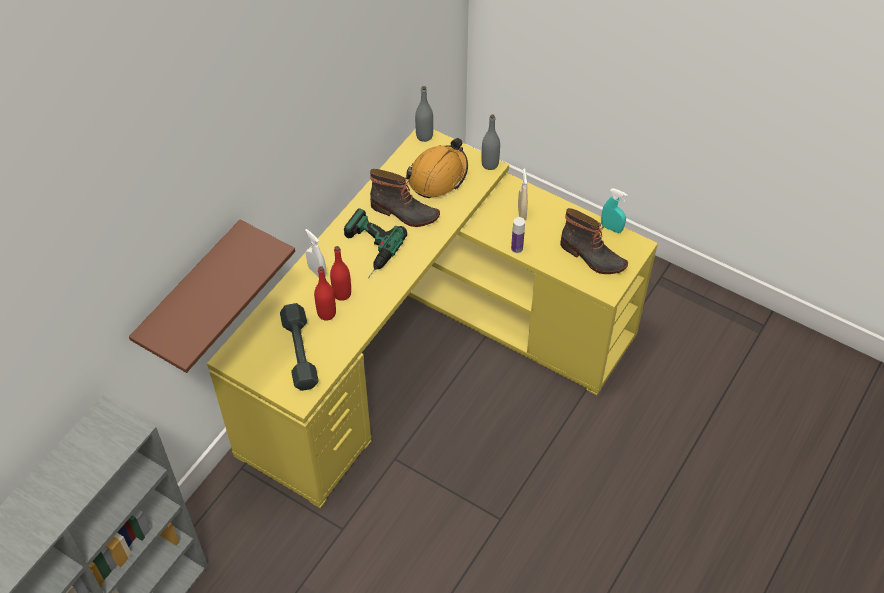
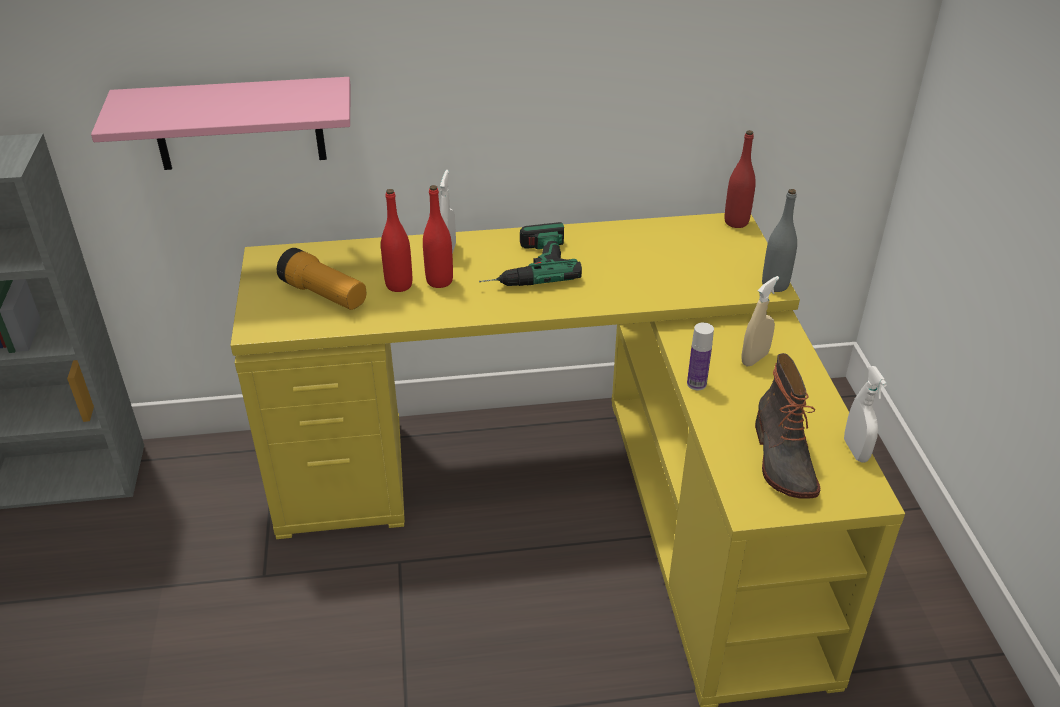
camera: 50 degrees right, 15 degrees down
brown shelf [129,220,295,373] -> pink shelf [91,77,350,170]
grey dumbbell [280,303,318,391] -> flashlight [277,248,366,310]
boot [370,169,440,227] -> none
orange hard hat [406,138,468,198] -> none
grey bottle [415,86,433,142] -> red bottle [724,130,756,228]
turquoise spray bottle [601,188,628,233] -> white spray bottle [844,366,887,462]

